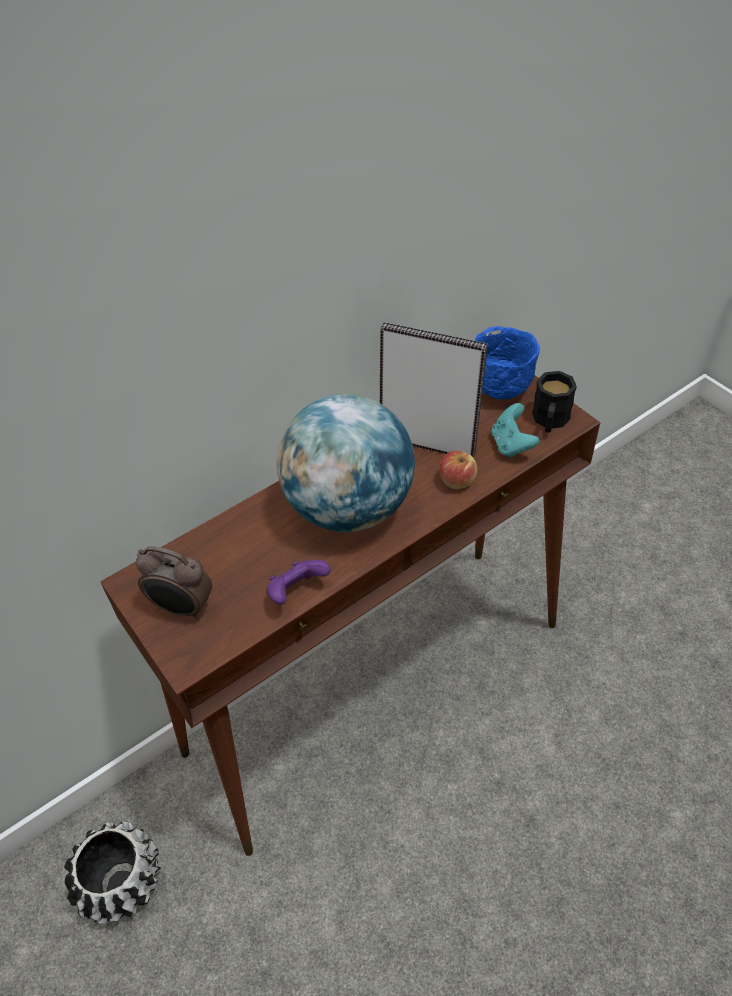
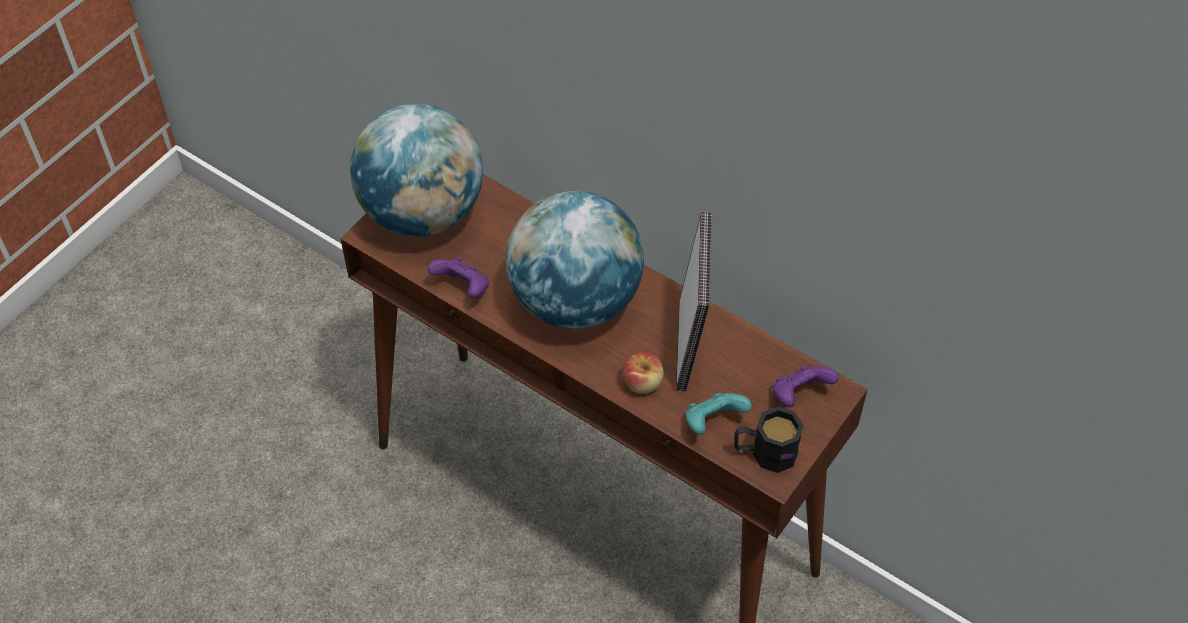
camera: 70 degrees right, 5 degrees up
black planter [64,821,161,924] -> none
alarm clock [136,546,212,619] -> globe [350,104,483,236]
blue bowl [475,326,540,400] -> purple game controller [773,366,839,407]

